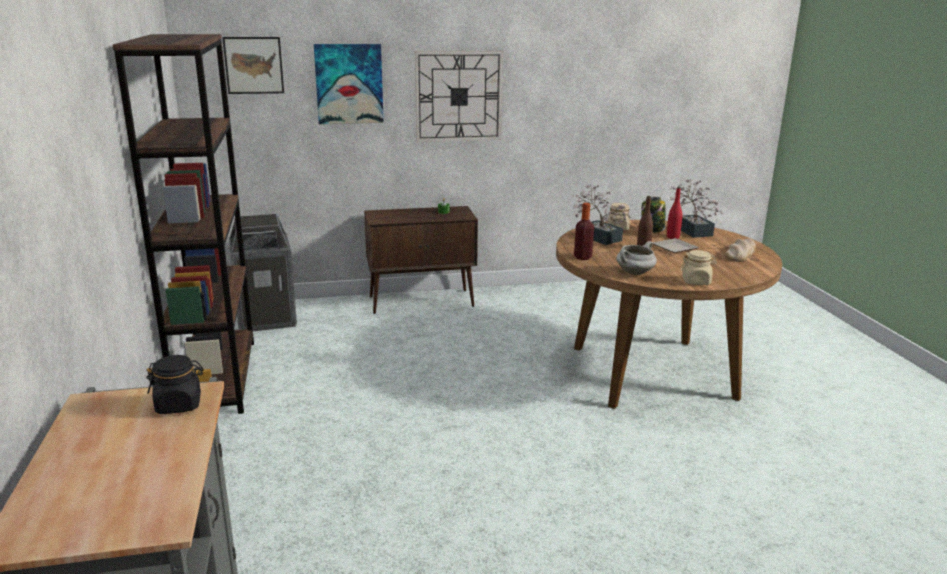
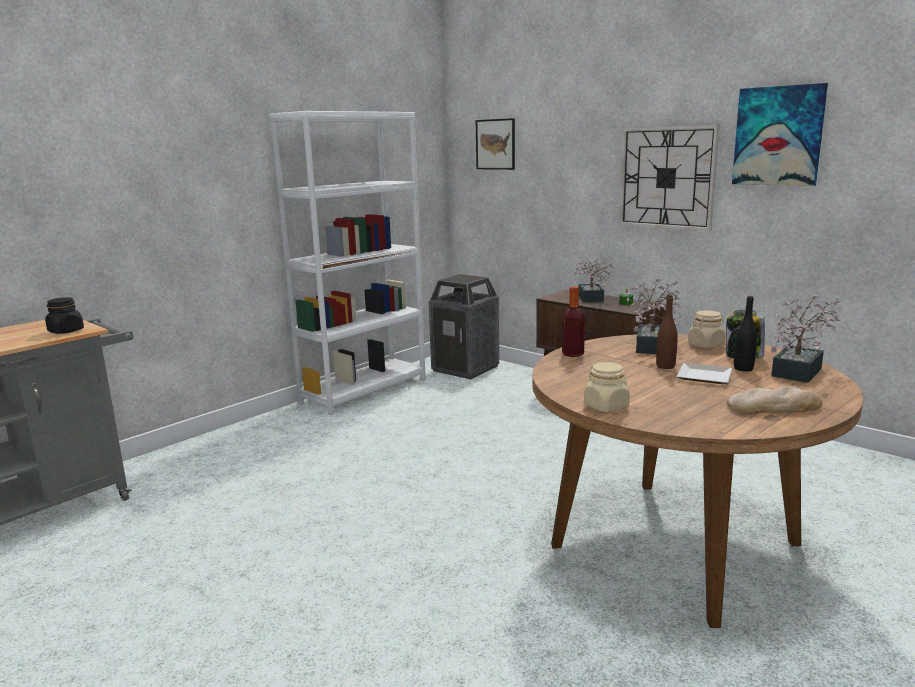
camera: 55 degrees right, 5 degrees down
brown bookcase [113,34,254,414] -> white bookcase [269,111,426,415]
picture [314,44,384,124] -> picture moved to [732,83,828,186]
white cooking pot [616,241,657,275] -> none
red bottle [667,187,682,239] -> black bottle [734,296,757,371]
none -> potted plant [574,258,615,302]

